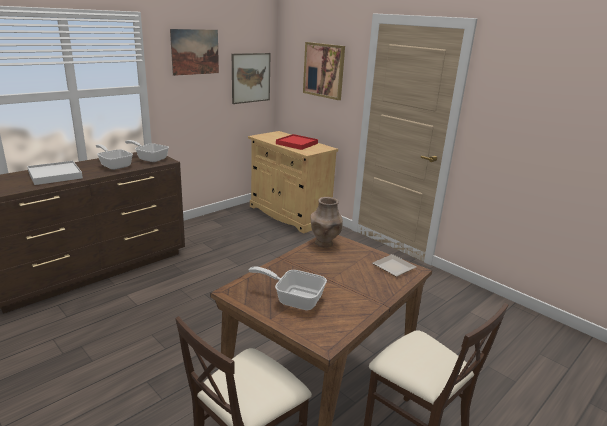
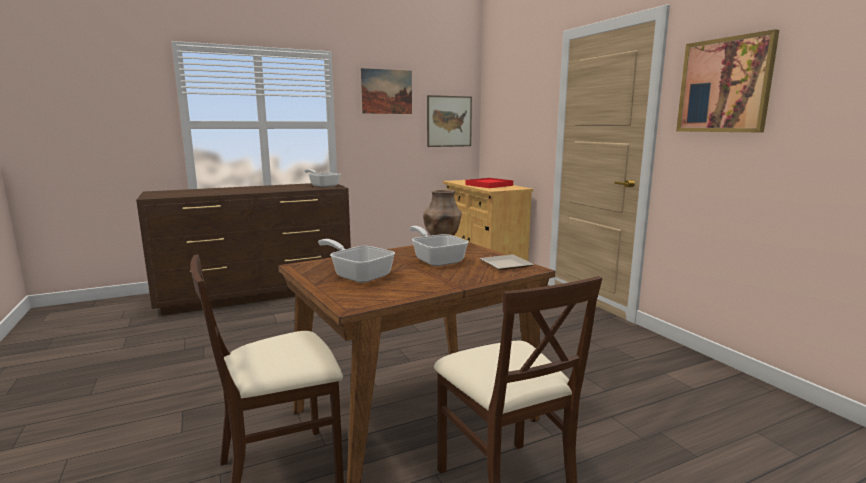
camera: 20 degrees right, 10 degrees down
white tray [27,161,83,185] -> none
frying pan [96,144,133,170] -> frying pan moved to [409,226,469,266]
picture [303,42,345,100] -> picture moved to [676,29,779,132]

